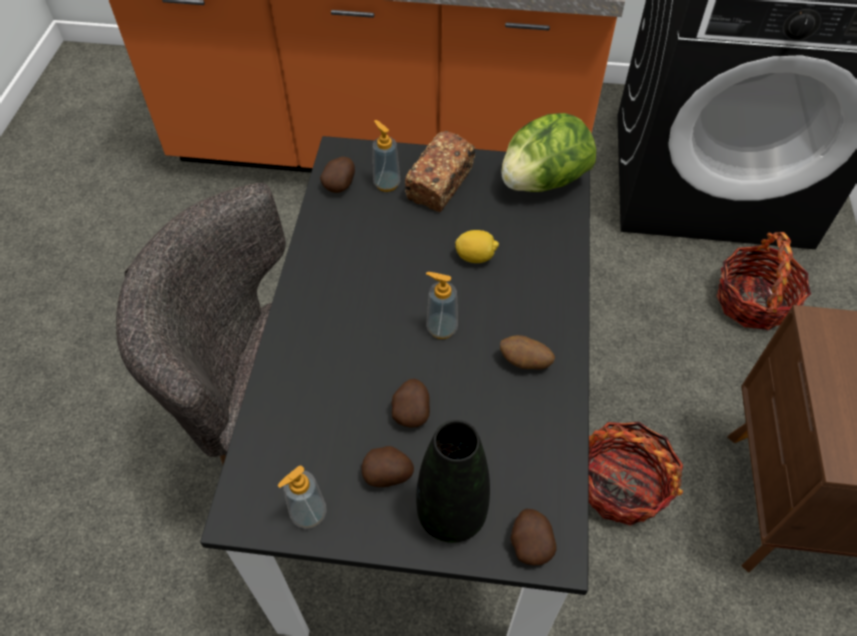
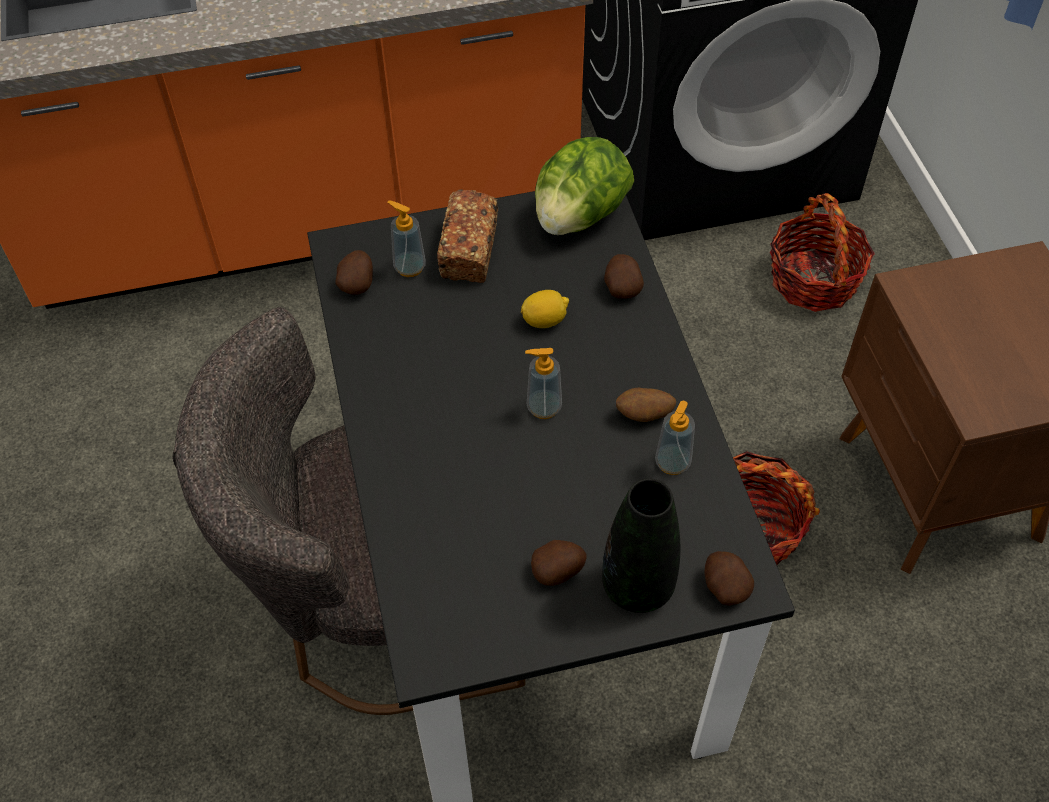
camera: 20 degrees left, 0 degrees up
soap dispenser [277,466,327,529] -> soap dispenser moved to [655,401,695,475]
potato [391,379,430,428] -> potato moved to [604,254,644,299]

